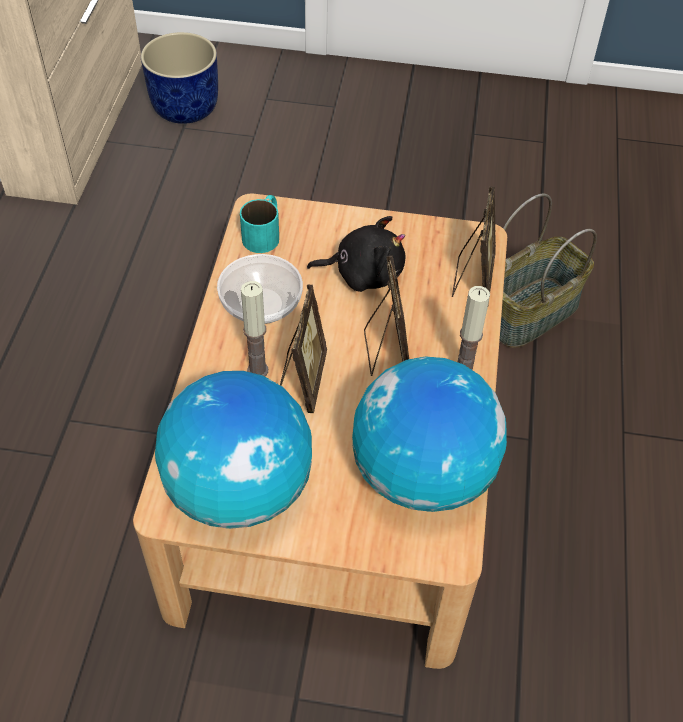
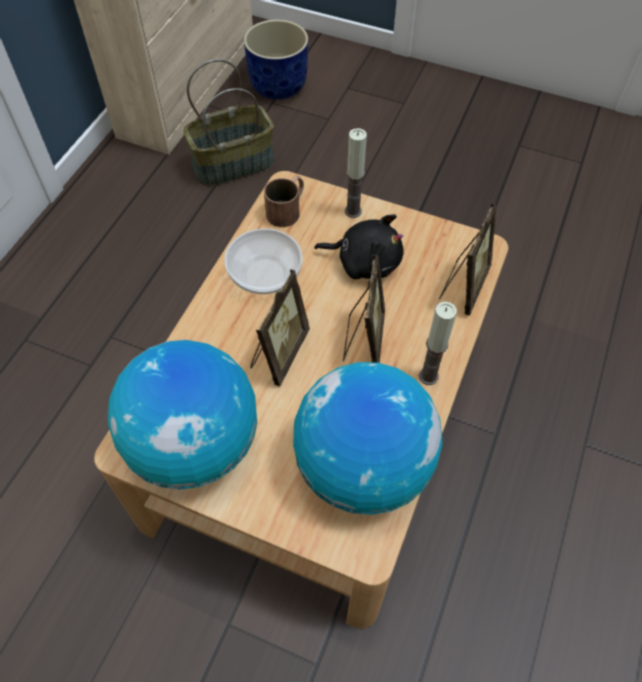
camera: 15 degrees right, 5 degrees up
turquoise mug [240,195,279,253] -> brown mug [264,176,304,227]
candle [241,281,268,376] -> candle moved to [345,128,367,218]
basket [500,194,597,348] -> basket moved to [183,59,274,186]

